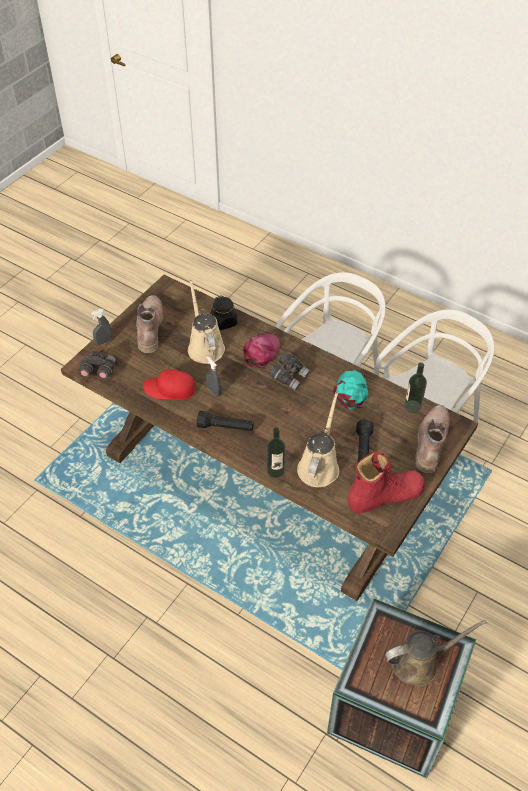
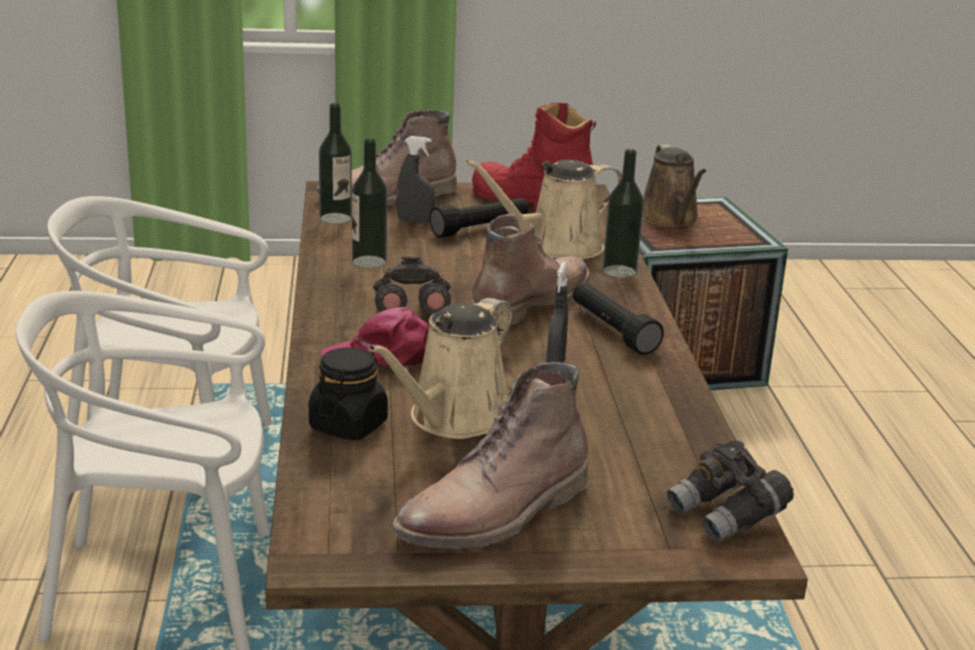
camera: 130 degrees left, 25 degrees down
grey spray bottle [91,309,112,346] -> grey spray bottle moved to [396,136,435,224]
red cap [143,369,196,400] -> none
turquoise cap [333,370,368,410] -> bottle [352,139,388,269]
brown watering can [385,620,487,686] -> brown watering can turned 135 degrees counterclockwise [642,145,706,227]
none -> brown boot [471,214,590,326]

